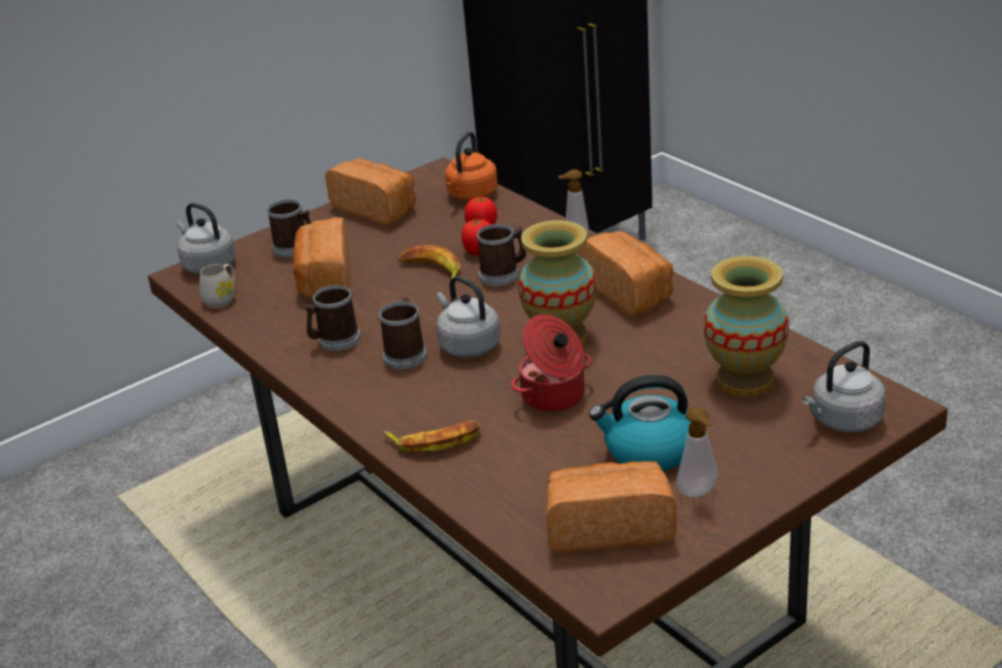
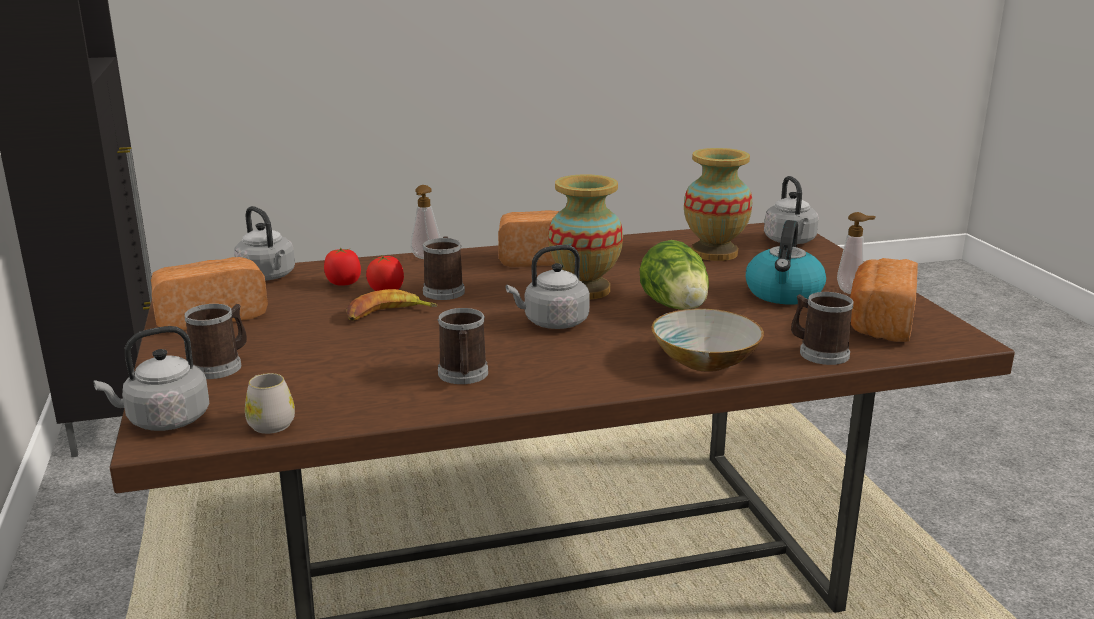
camera: 70 degrees left, 10 degrees down
bread [293,217,350,298] -> none
mug [379,297,427,369] -> mug moved to [791,292,853,365]
banana [383,421,480,453] -> bowl [651,309,764,372]
orange kettle [445,131,498,201] -> grey kettle [234,206,295,281]
cooking pot [511,314,592,412] -> lettuce [640,240,709,310]

